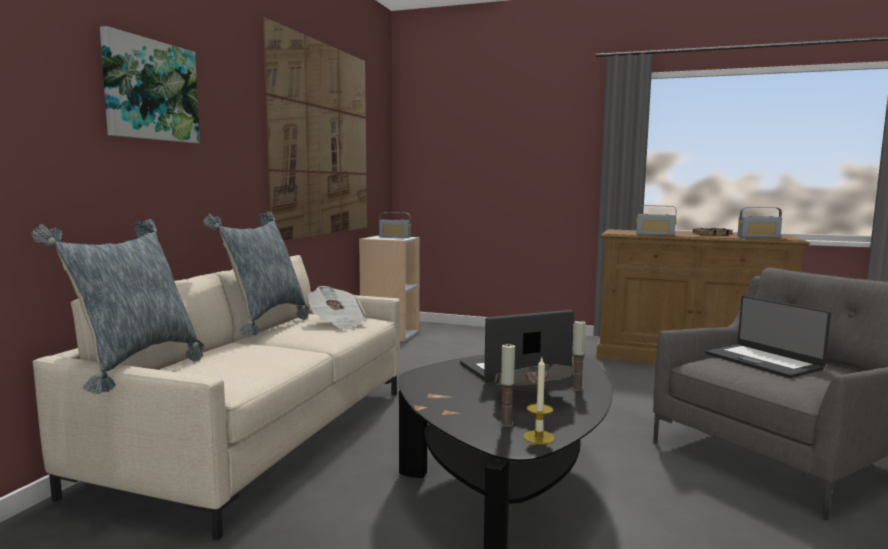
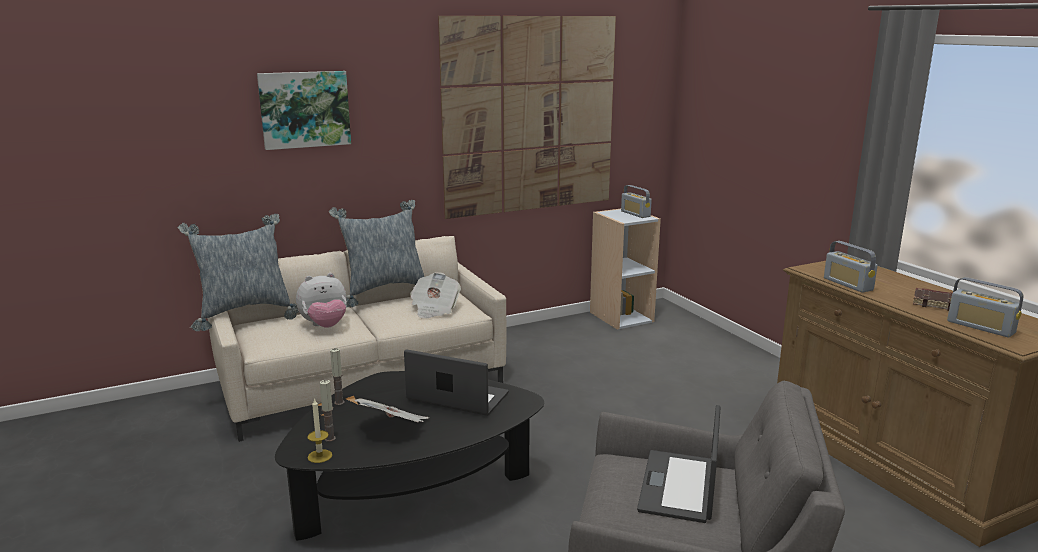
camera: 45 degrees right, 10 degrees up
candle [571,320,586,391] -> candle moved to [330,348,345,405]
none -> plush toy [296,273,347,328]

